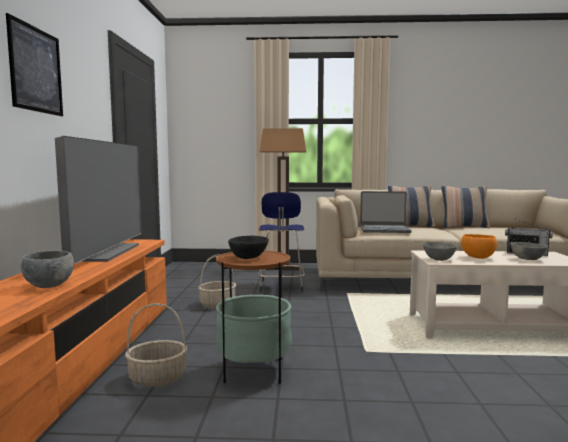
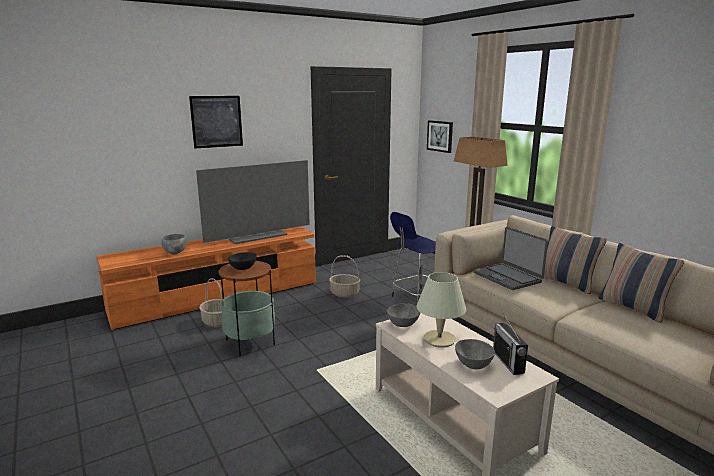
camera: 55 degrees right, 10 degrees up
orange bowl [461,234,497,259] -> beige table lamp [417,272,466,348]
none -> picture [427,120,453,153]

